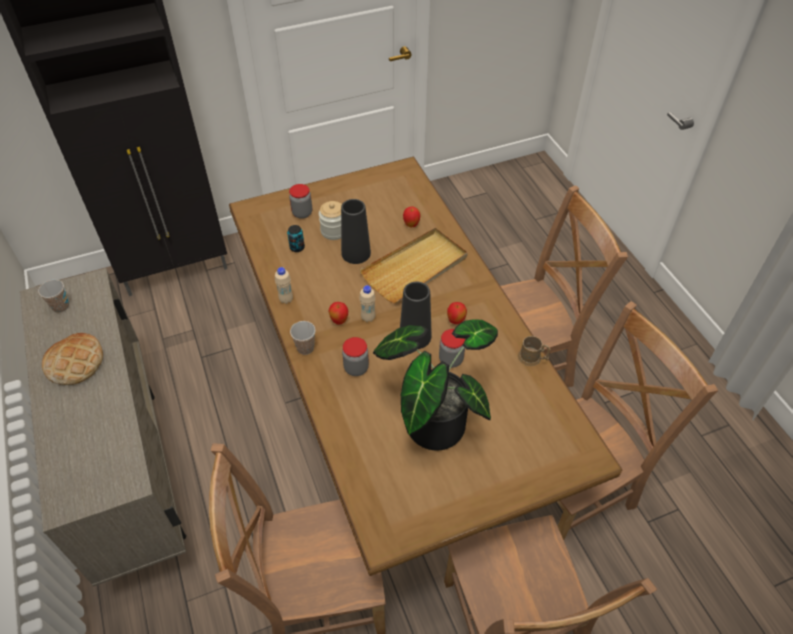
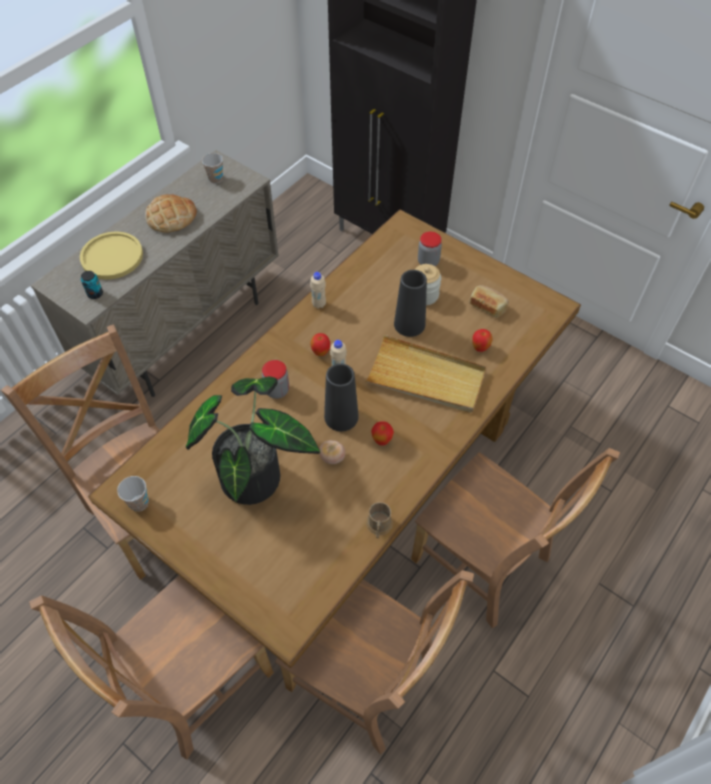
camera: 60 degrees right, 5 degrees up
can [287,225,305,252] -> can moved to [81,271,103,299]
cup [290,321,316,355] -> cup moved to [117,476,149,512]
jar [439,329,465,368] -> tomato [319,440,345,464]
none -> yellow plate [80,232,143,279]
none -> bread [470,285,509,318]

